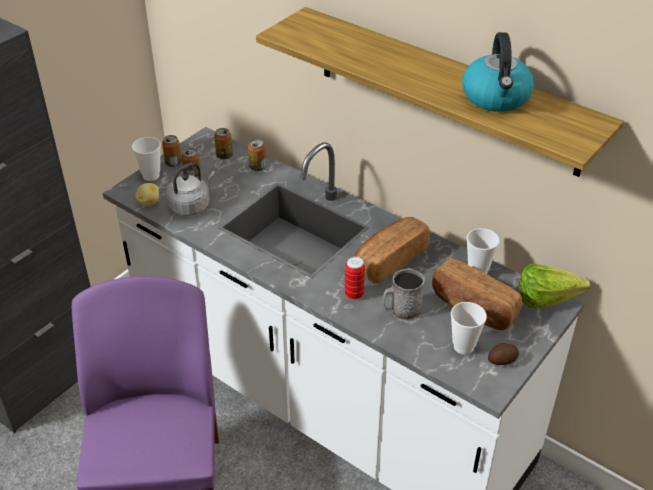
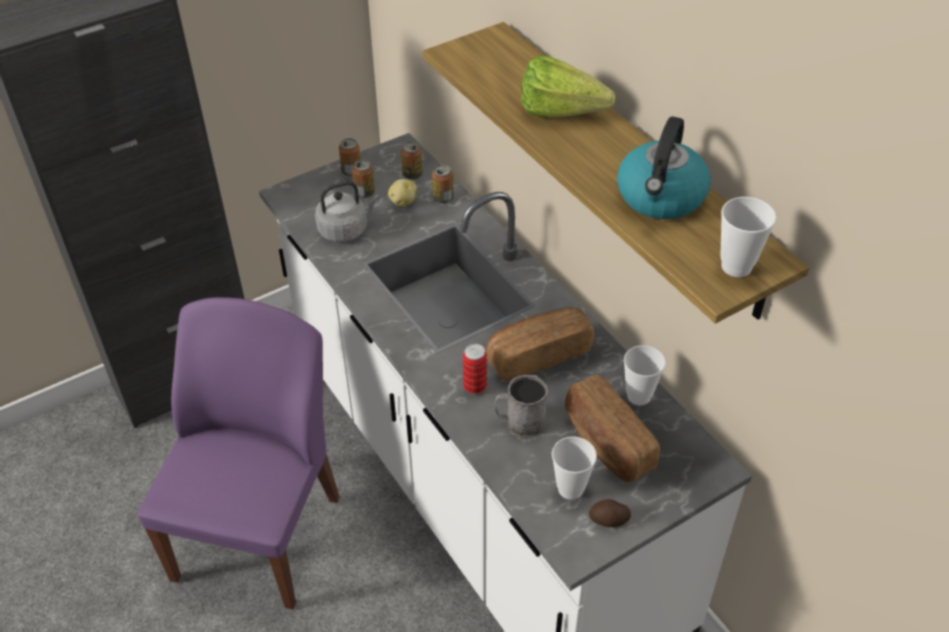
camera: 20 degrees right, 5 degrees up
cup [132,137,161,181] -> cup moved to [720,197,776,277]
potato [135,183,159,206] -> potato moved to [388,179,417,206]
lettuce [519,264,590,308] -> lettuce moved to [521,55,615,117]

